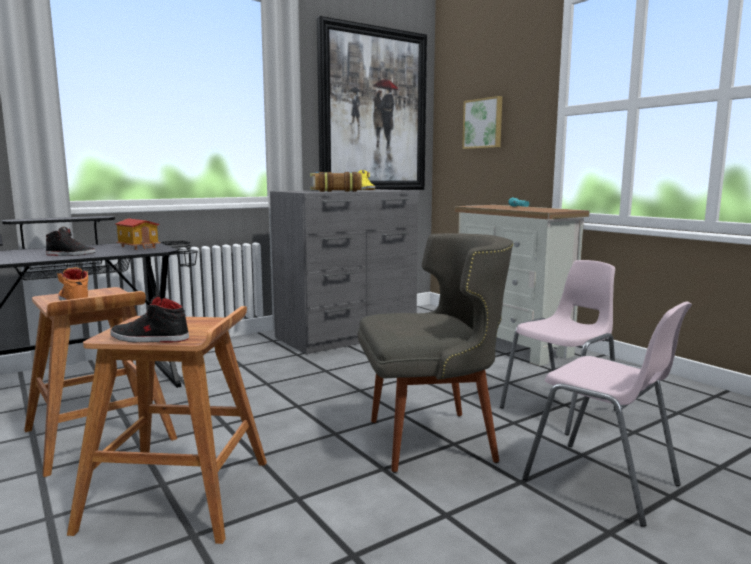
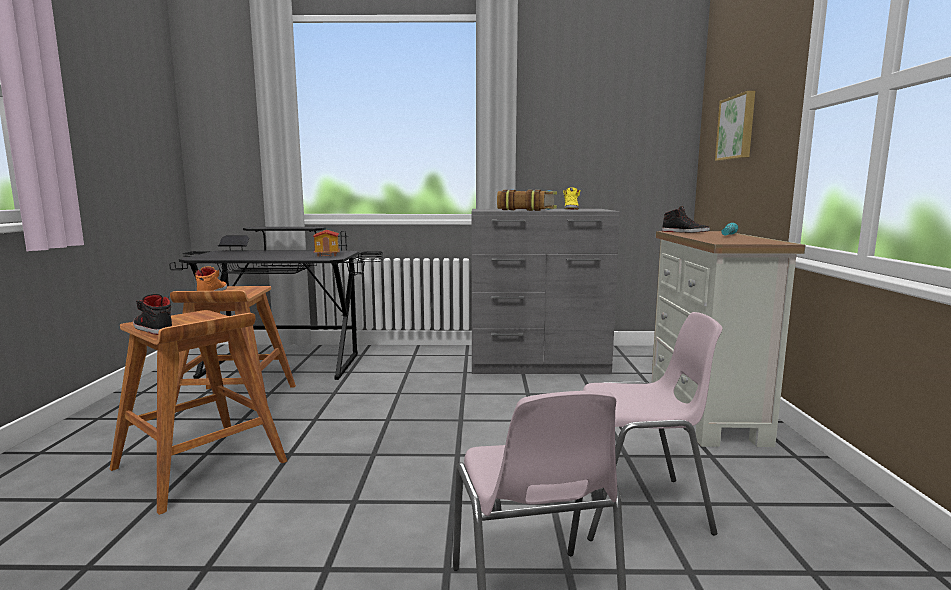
camera: 35 degrees right, 0 degrees up
black shoe [46,227,96,256] -> black shoe moved to [662,206,710,233]
picture [317,16,427,190] -> none
grey chair [358,233,513,473] -> none

